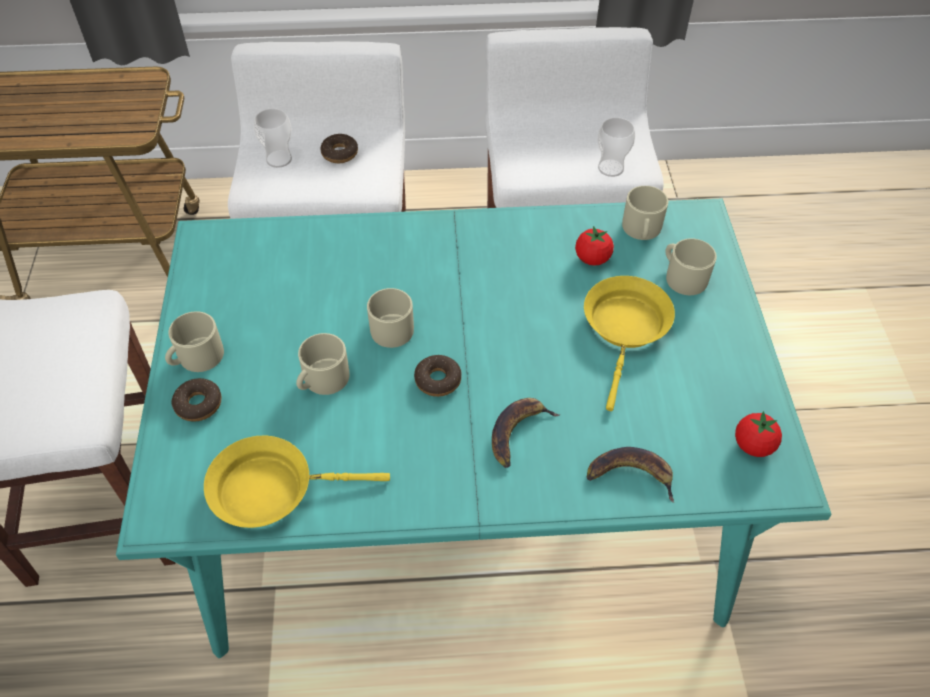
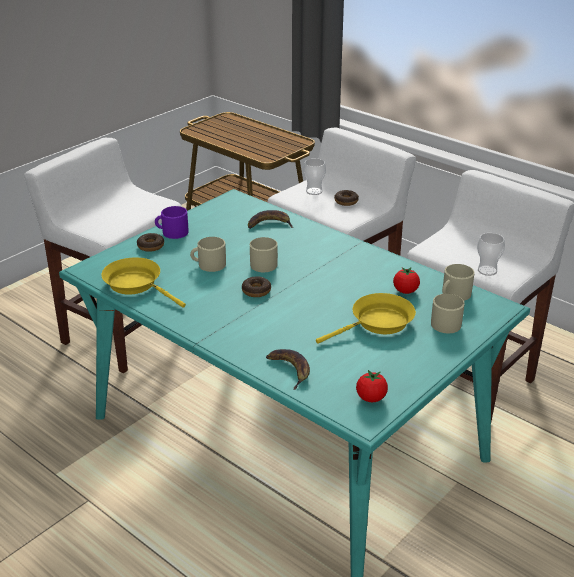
camera: 45 degrees right, 20 degrees down
beige mug [165,311,224,372] -> purple mug [155,206,188,239]
banana [492,398,560,468] -> banana moved to [248,210,294,229]

